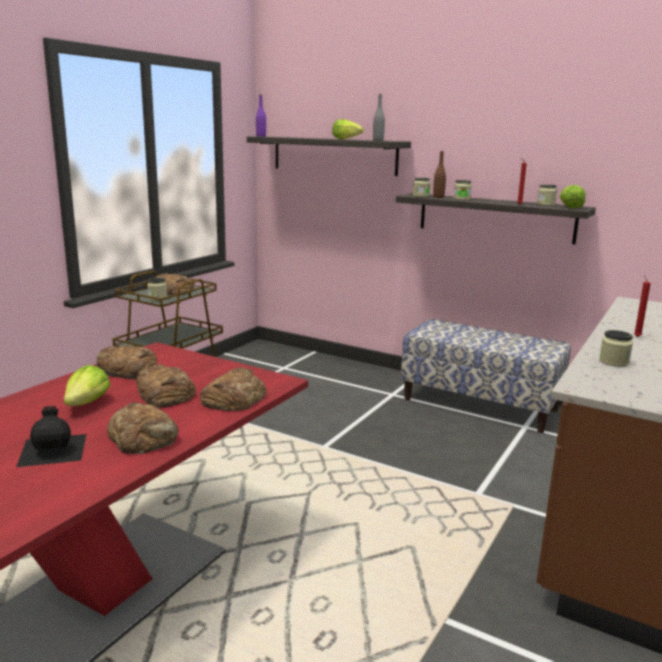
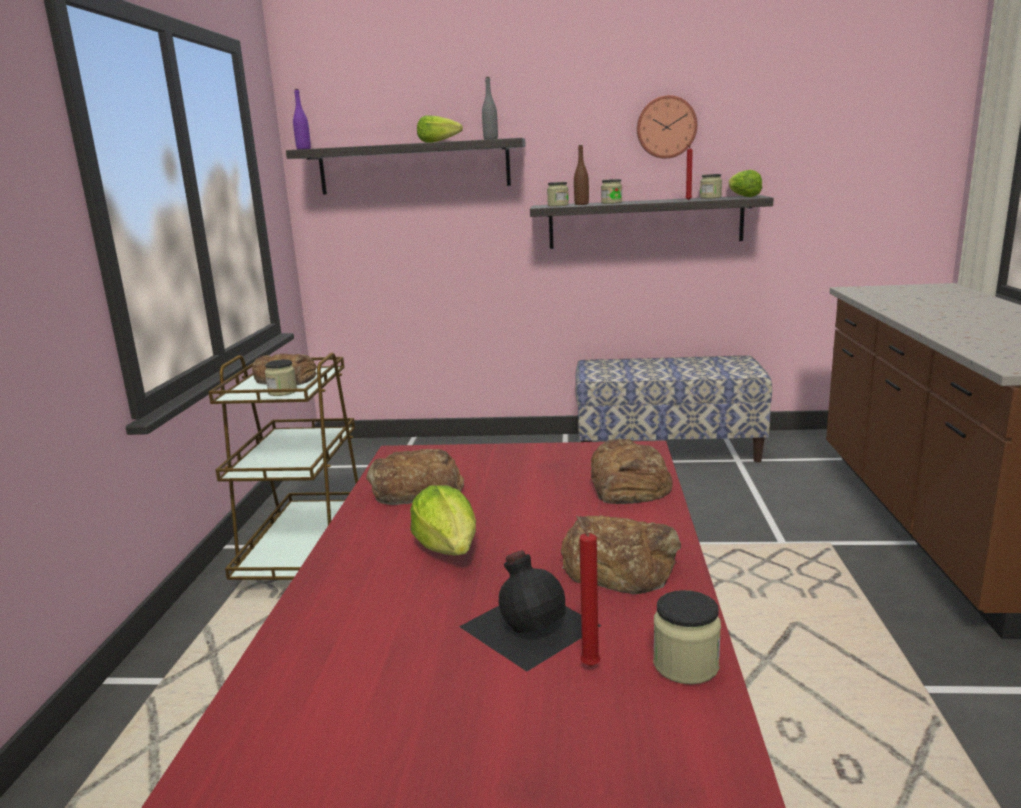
camera: 25 degrees left, 0 degrees up
bread [136,364,196,408] -> none
jar [599,330,633,367] -> jar moved to [653,590,721,685]
red candle [634,275,651,337] -> red candle moved to [576,515,601,666]
none -> wall clock [637,95,697,158]

